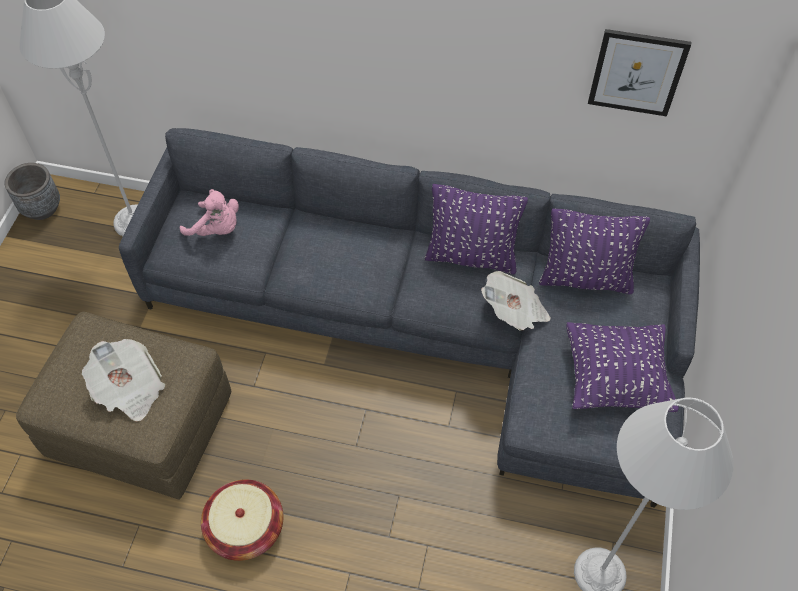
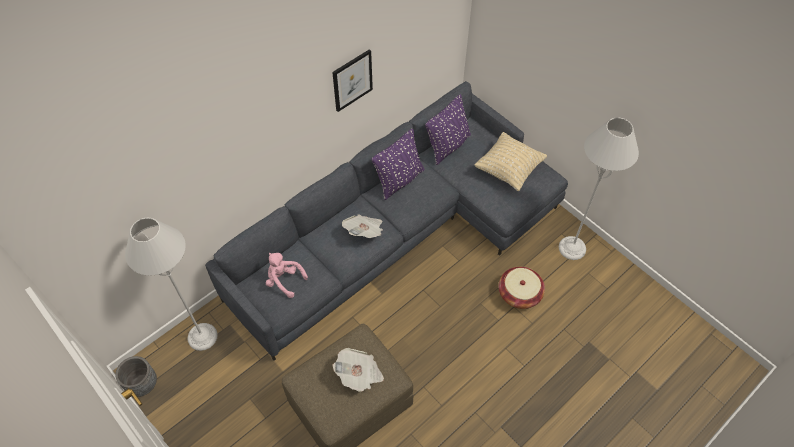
camera: 55 degrees left, 0 degrees up
pink plush toy [180,189,239,236] -> pink plush toy turned 120 degrees counterclockwise [266,253,308,298]
basket [201,479,284,561] -> basket moved to [499,267,545,309]
newspaper [481,271,551,331] -> newspaper moved to [342,214,383,238]
purple pillow [566,322,679,412] -> beige pillow [474,132,547,191]
picture [588,29,691,116] -> picture moved to [332,49,373,112]

